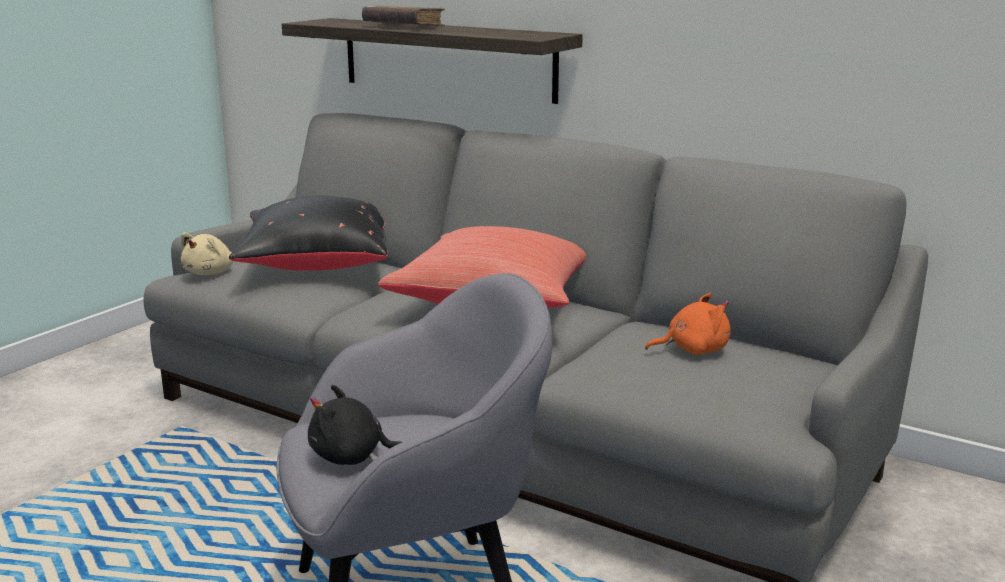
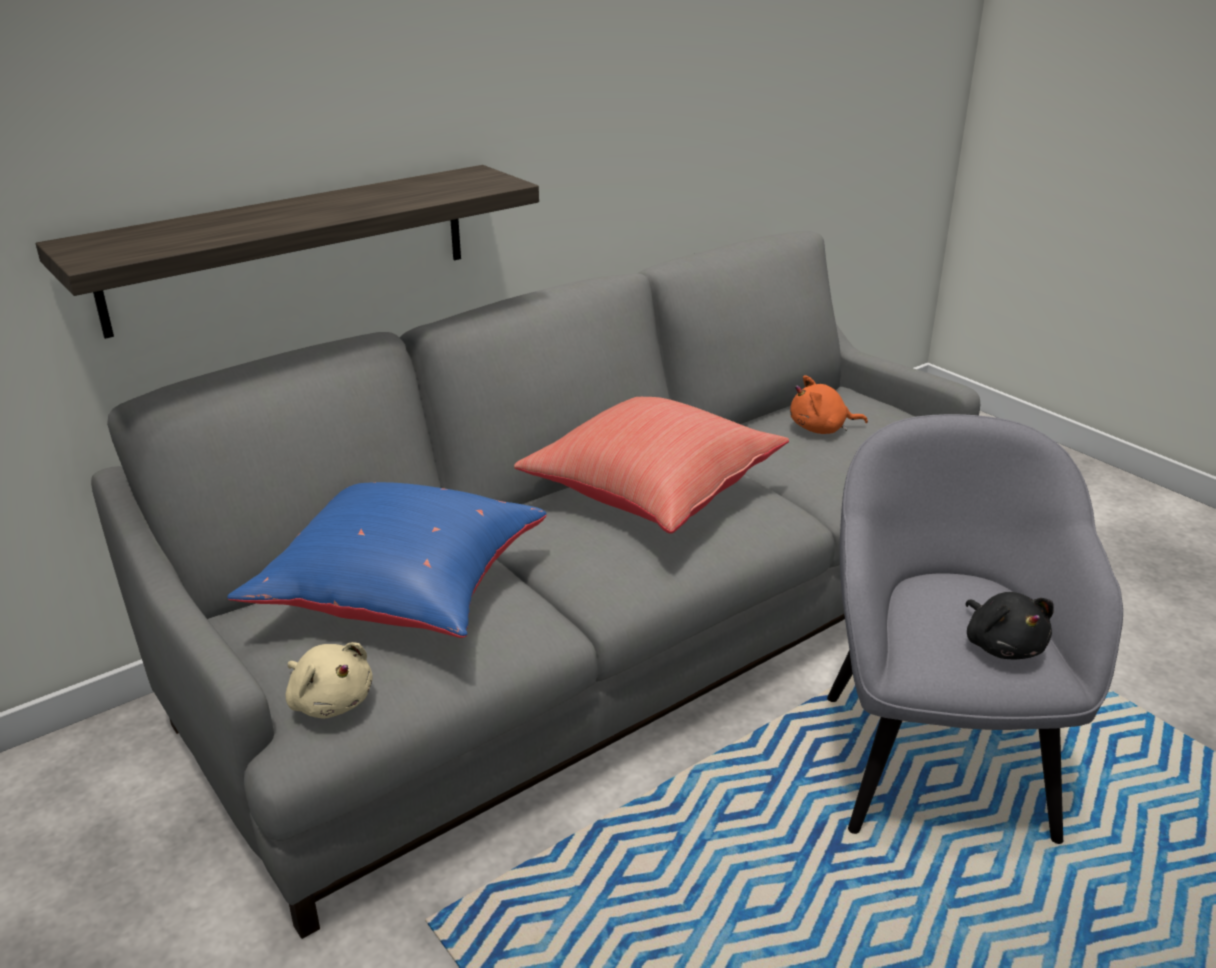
camera: 70 degrees left, 10 degrees up
black pillow [229,195,388,271] -> blue pillow [227,482,547,638]
black plush toy [308,385,402,465] -> black plush toy turned 45 degrees counterclockwise [965,592,1054,659]
brown book [362,6,445,27] -> none
orange plush toy [645,293,731,355] -> orange plush toy turned 105 degrees counterclockwise [790,375,868,434]

